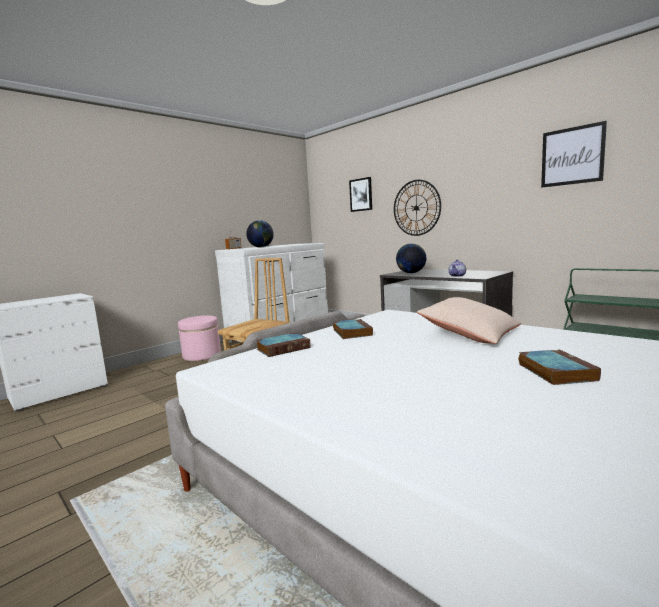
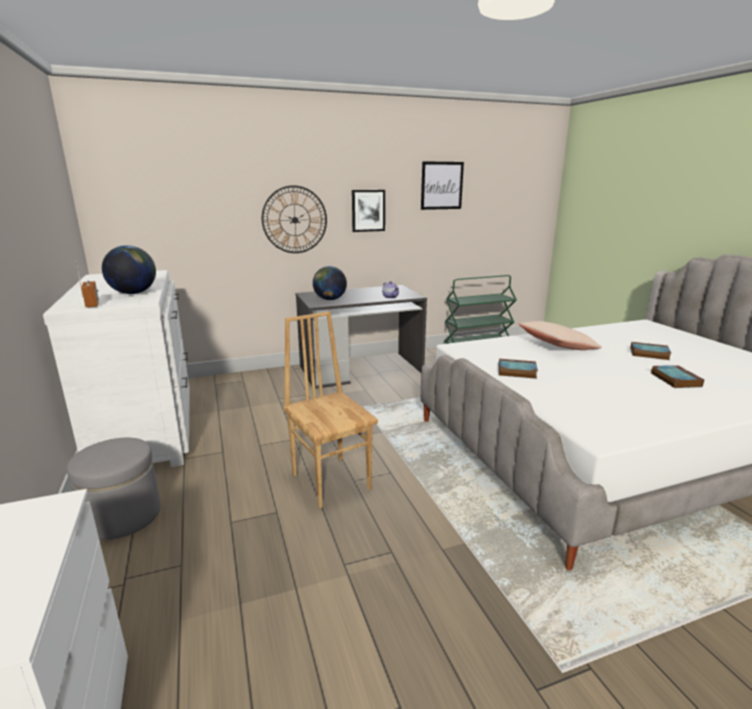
camera: 65 degrees left, 10 degrees up
pink ottoman [178,315,221,361] -> grey ottoman [67,438,161,540]
book [256,333,310,357] -> book moved to [651,365,704,388]
picture [349,177,372,212] -> picture moved to [352,190,385,232]

